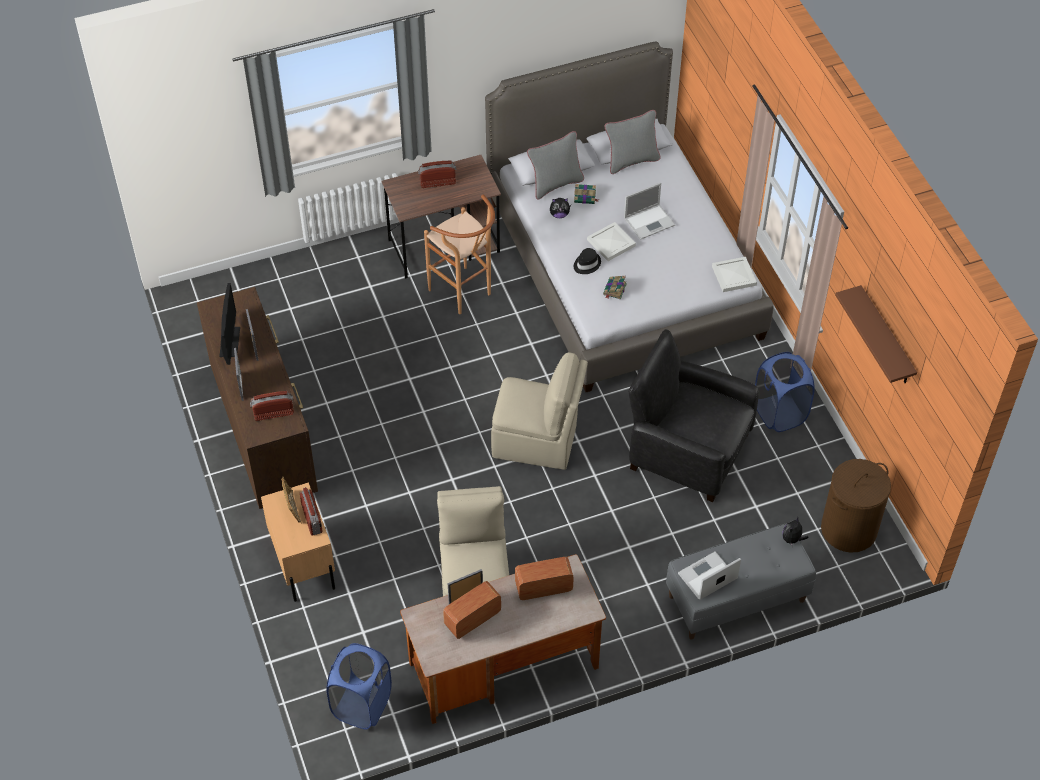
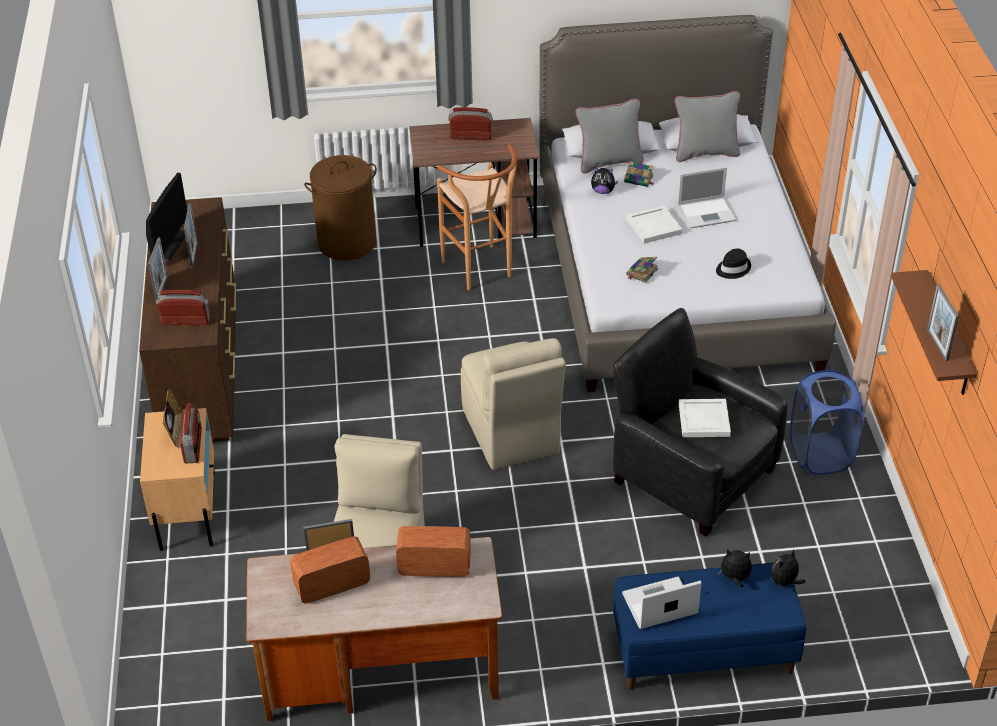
camera: 15 degrees right, 10 degrees down
blue laundry basket [326,643,392,729] -> none
beige chair [491,352,588,470] -> beige chair turned 45 degrees clockwise [461,338,566,470]
black hat [574,248,601,274] -> black hat moved to [716,249,751,279]
grey bench [666,523,816,640] -> blue bench [613,563,806,690]
white tray [712,257,757,292] -> white tray moved to [679,399,731,437]
brown laundry basket [821,459,891,553] -> brown laundry basket moved to [304,155,377,261]
none -> plush toy [718,549,752,587]
none -> picture frame [927,285,959,361]

